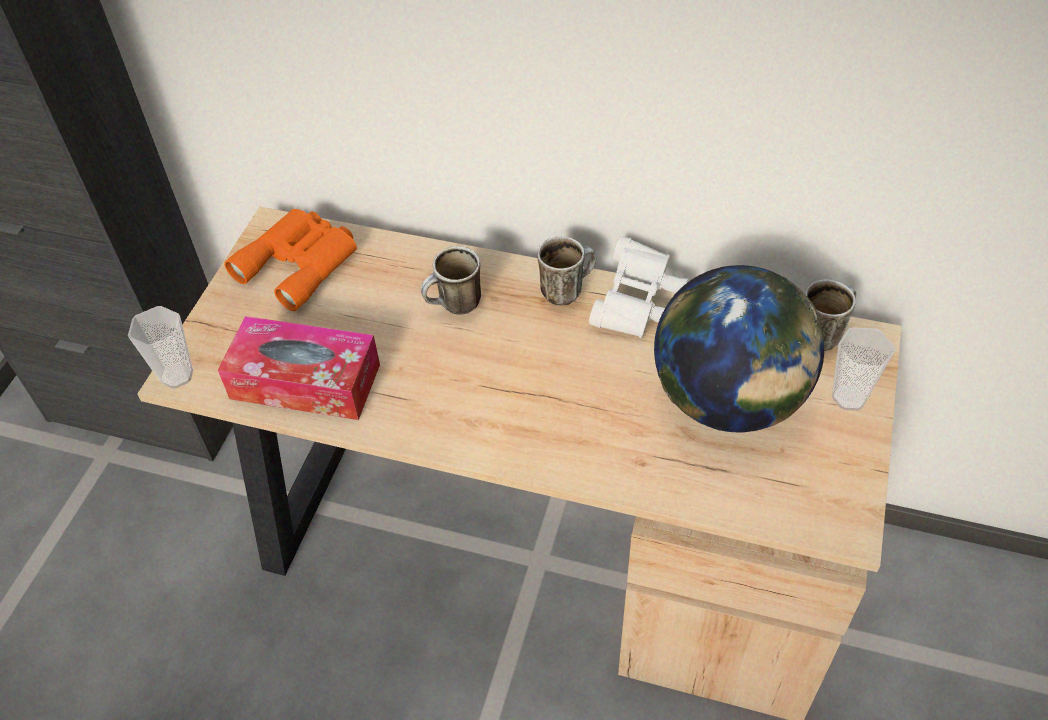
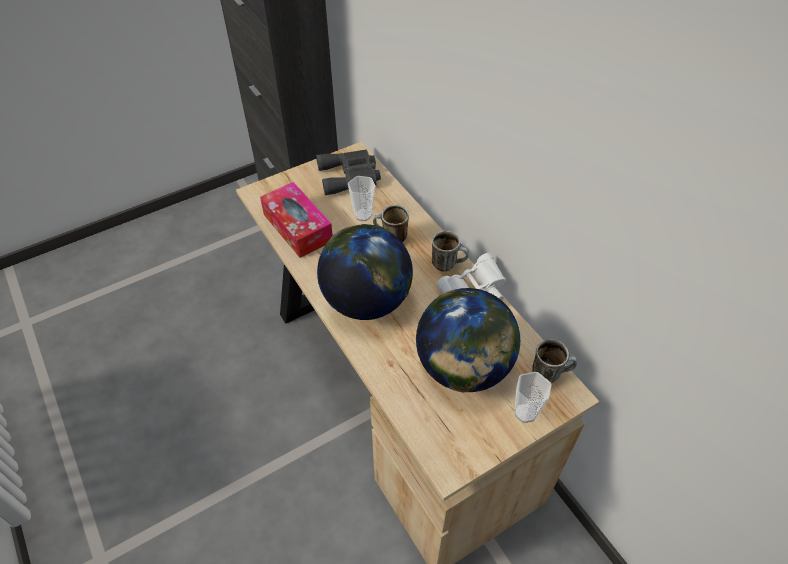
camera: 40 degrees right, 0 degrees up
cup [128,306,193,389] -> cup moved to [348,176,376,221]
orange binoculars [224,209,357,311] -> grey binoculars [316,149,381,195]
none -> globe [317,224,413,320]

